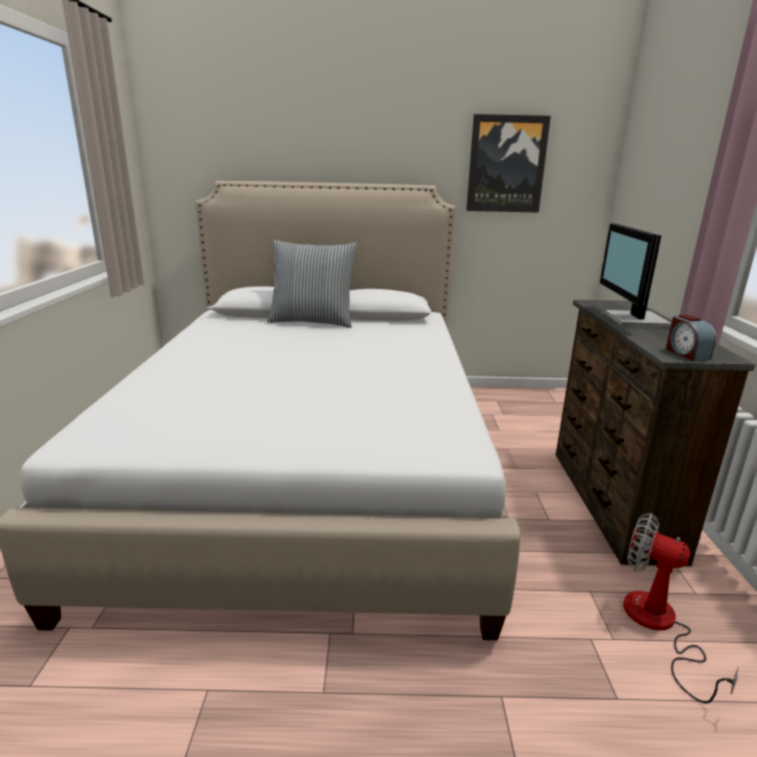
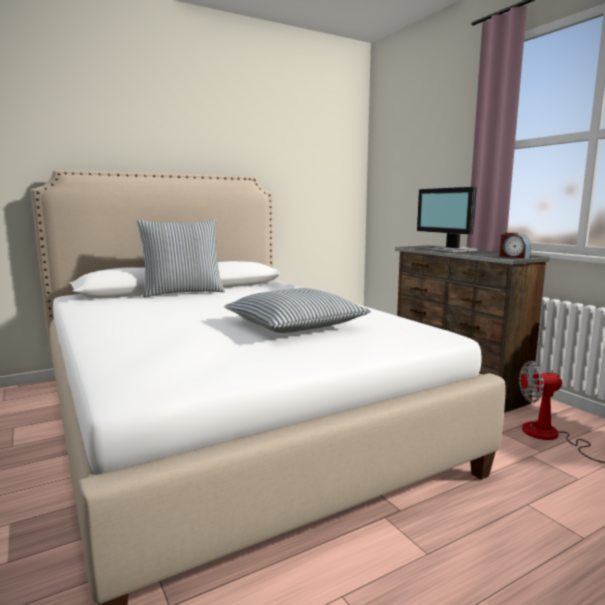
camera: 30 degrees left, 10 degrees down
picture [466,114,551,213] -> none
none -> pillow [224,288,371,333]

